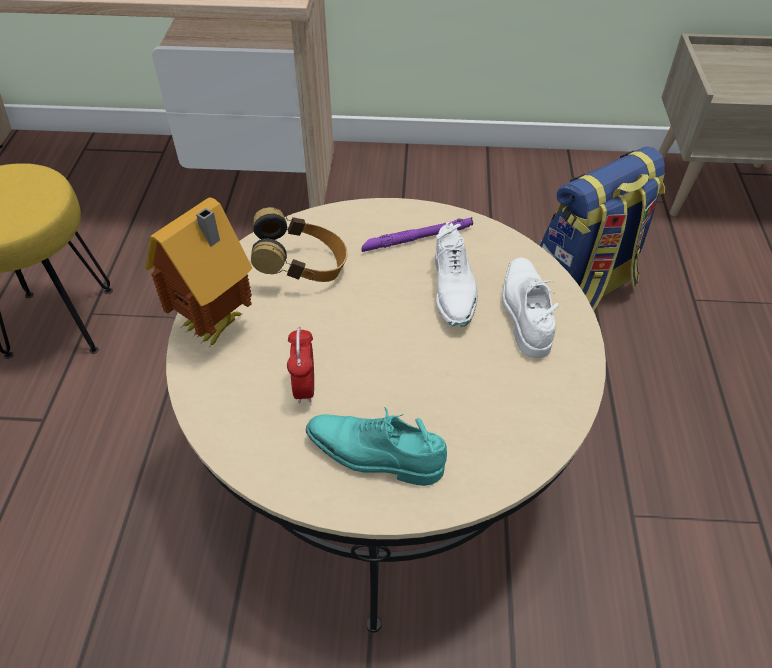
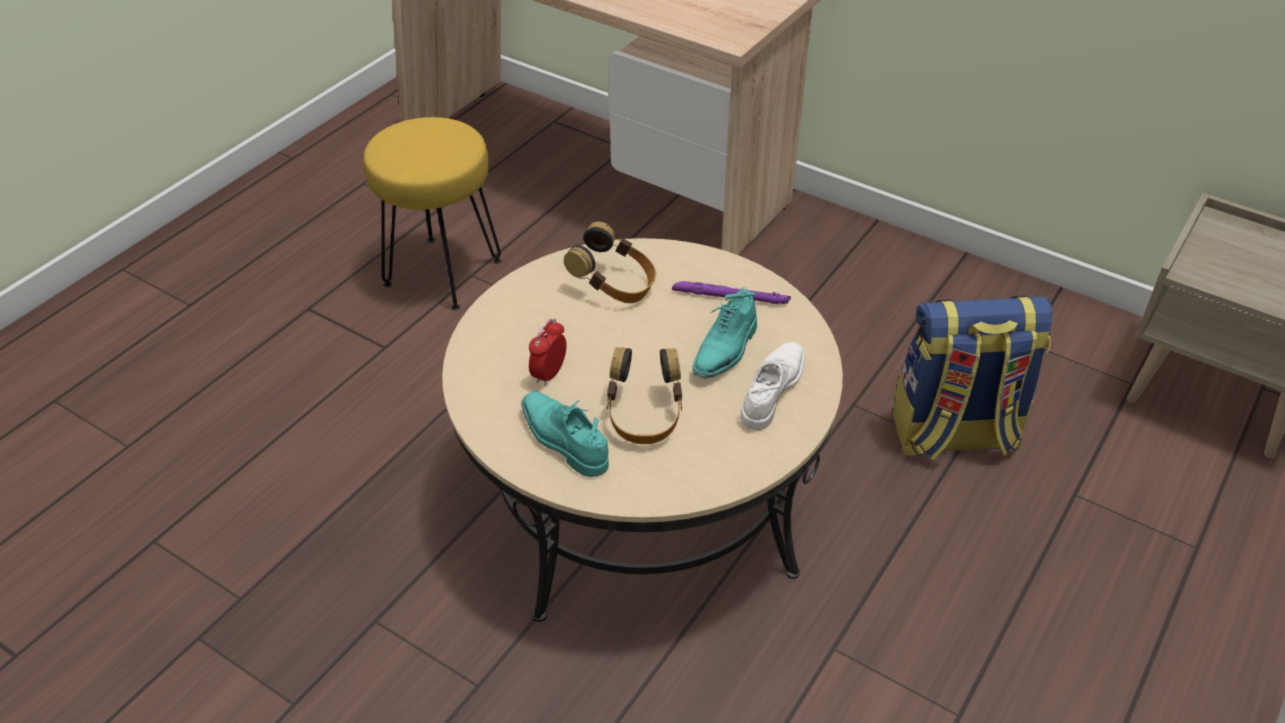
camera: 30 degrees right, 5 degrees down
toy house [145,197,252,346] -> none
white shoe [435,222,478,327] -> turquoise shoe [692,287,757,379]
none -> headphones [607,347,682,444]

